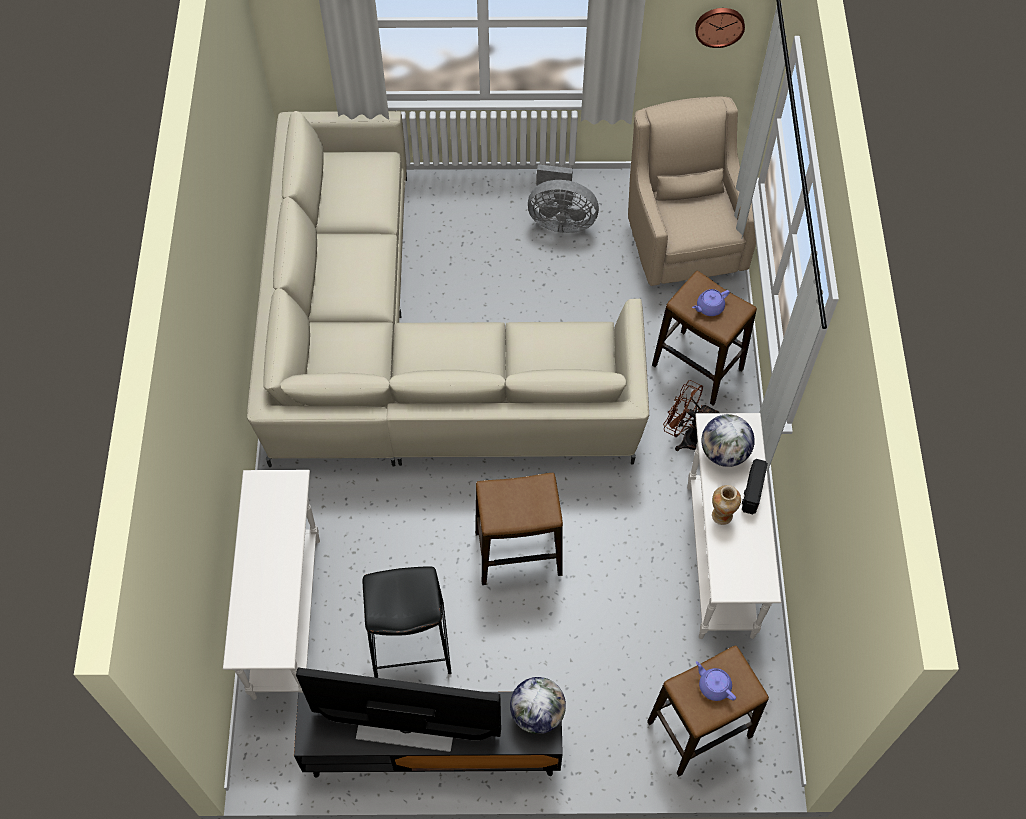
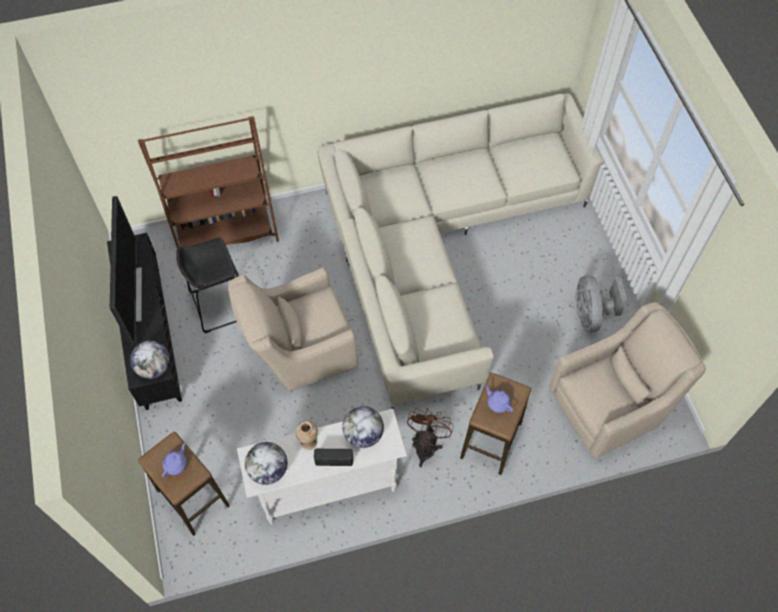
camera: 75 degrees right, 0 degrees up
white console table [223,470,320,700] -> brown bookcase [138,116,279,248]
stool [475,473,563,585] -> beige armchair [228,268,359,390]
wall clock [695,8,745,48] -> none
none -> globe [245,442,288,485]

